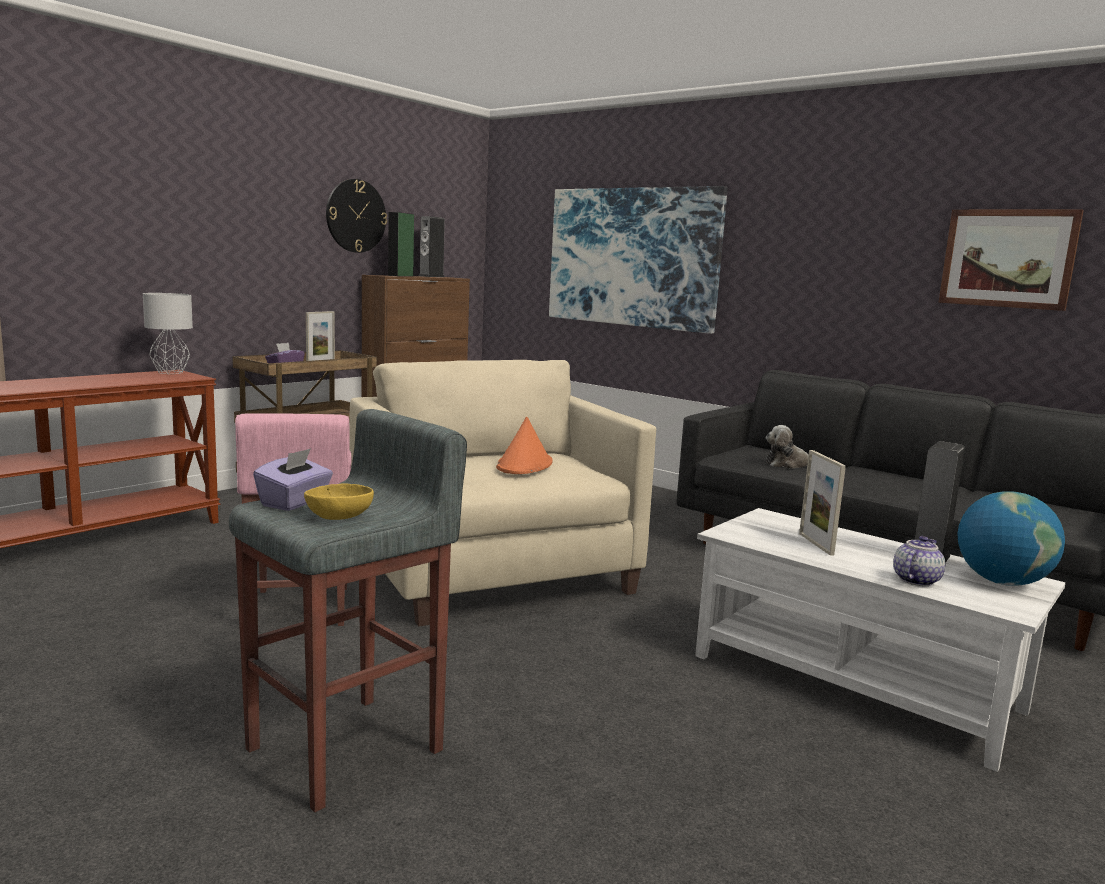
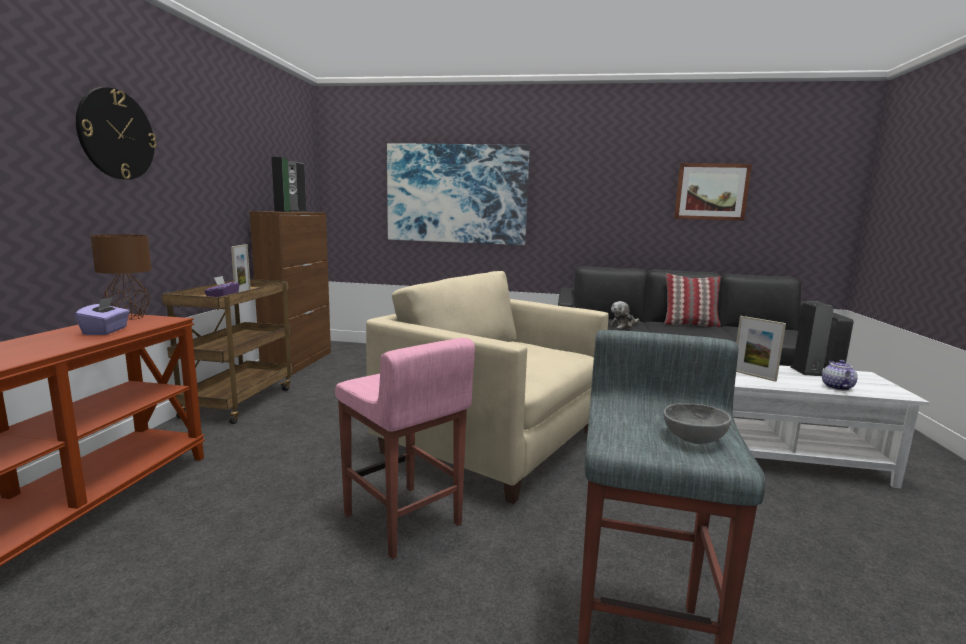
camera: 30 degrees left, 0 degrees up
grey table lamp [143,293,193,374] -> brown table lamp [90,234,152,320]
purple tissue box [253,448,333,511] -> purple tissue box moved to [75,297,130,335]
yellow bowl [304,483,374,520] -> grey bowl [663,403,731,444]
wall clock [326,179,387,253] -> wall clock moved to [76,87,156,180]
orange hat [496,417,552,474] -> none
globe [957,491,1065,586] -> none
none -> pillow [664,274,721,328]

